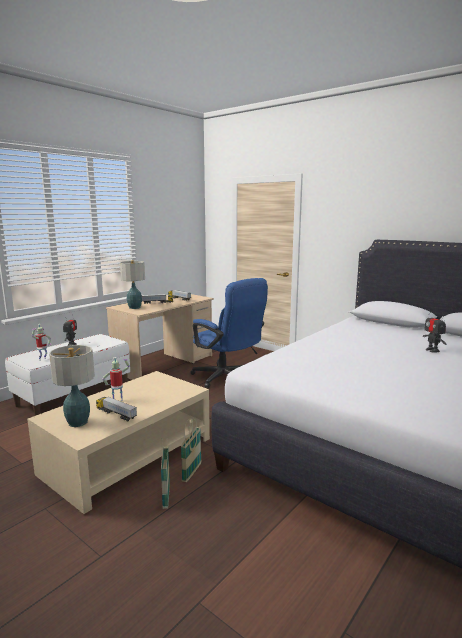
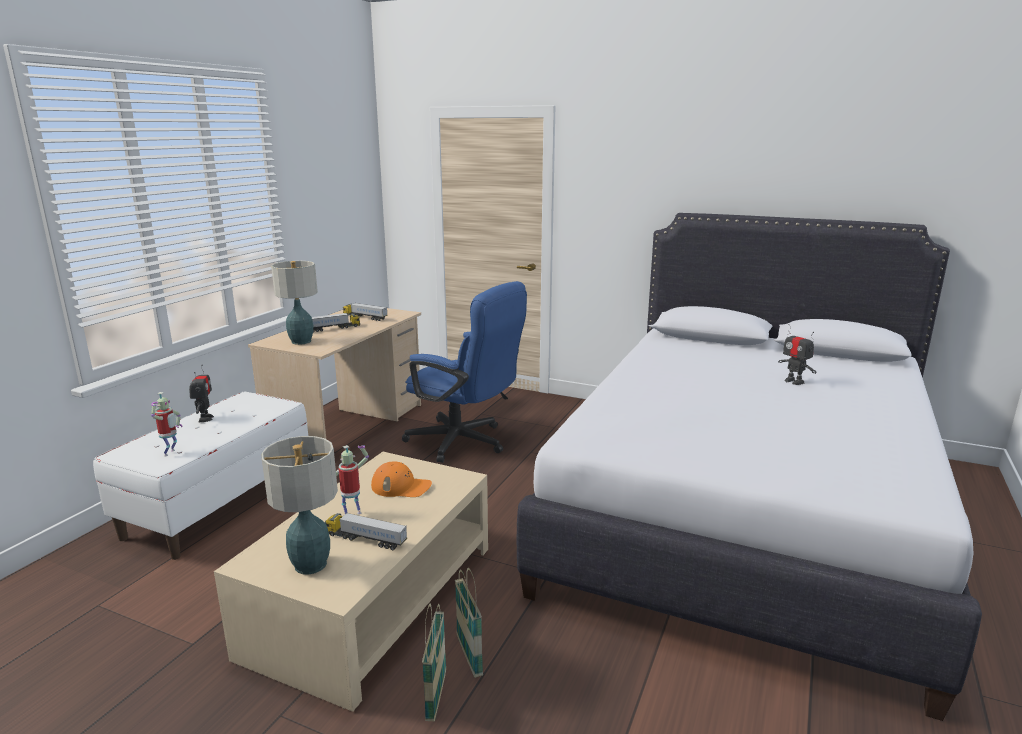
camera: 15 degrees left, 5 degrees up
basket [181,418,202,482] -> basket moved to [422,603,446,721]
none -> orange cap [371,461,432,497]

